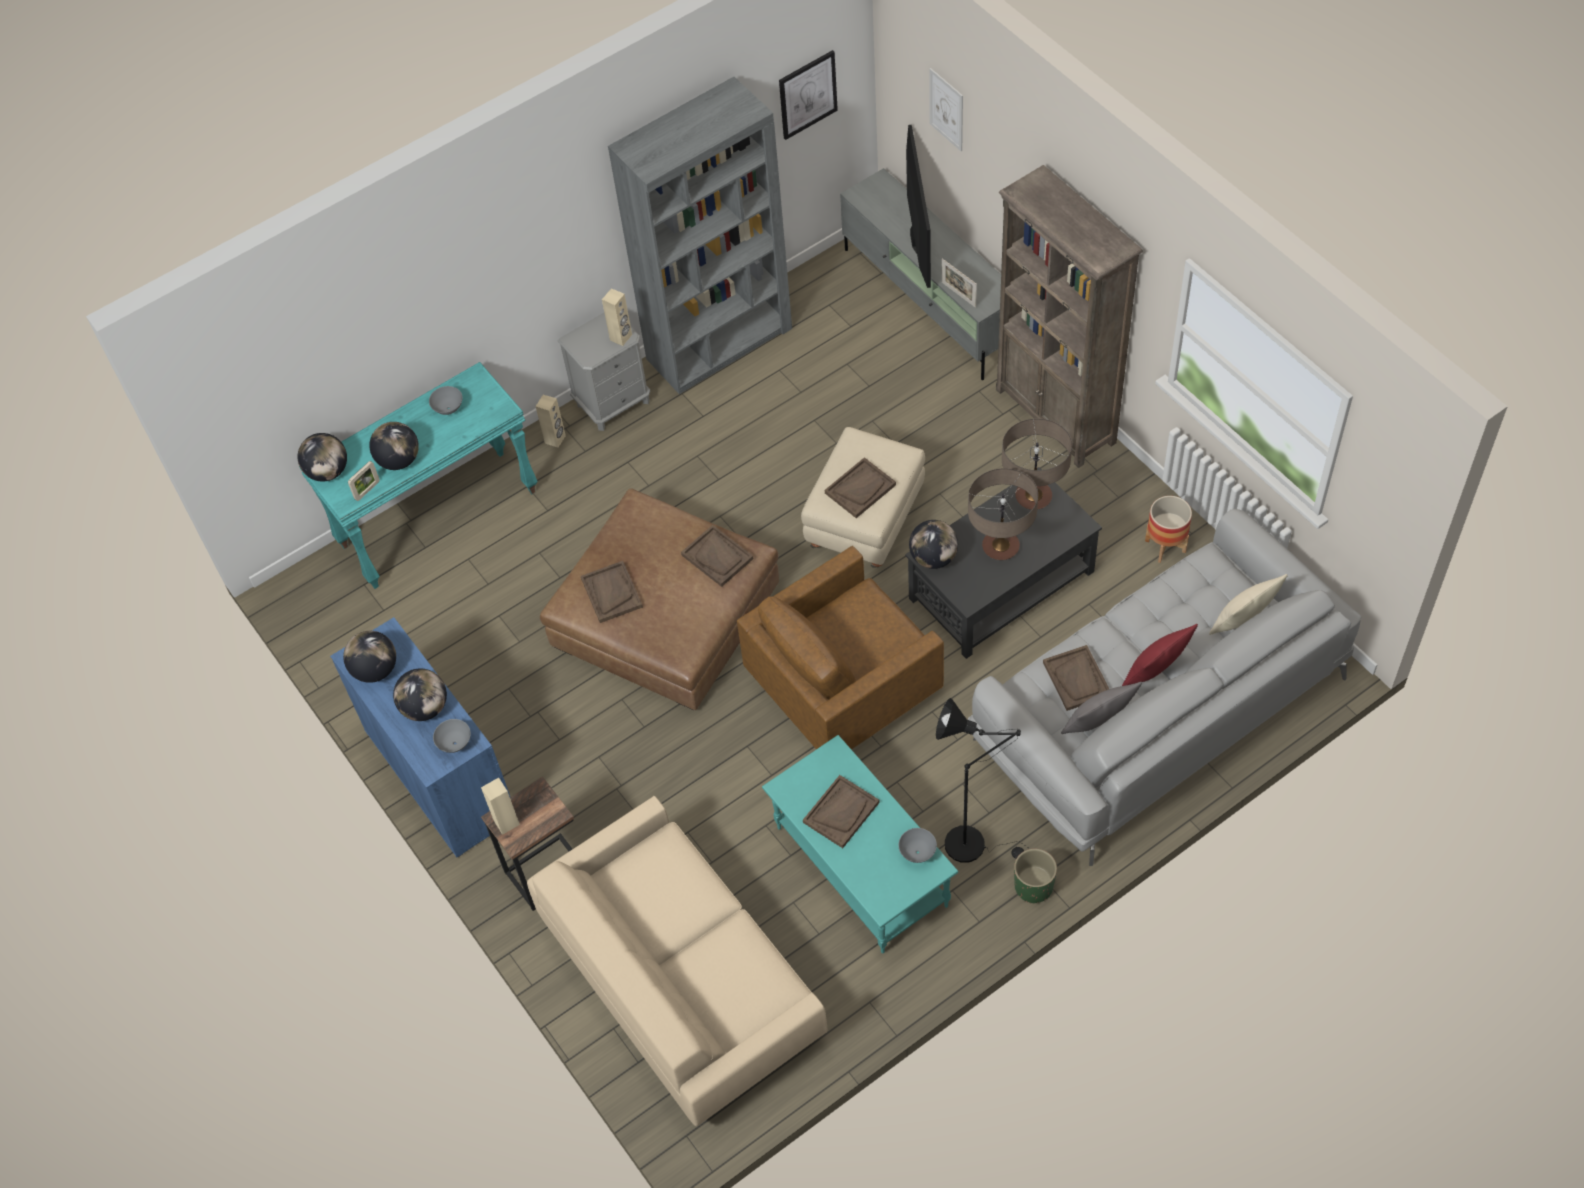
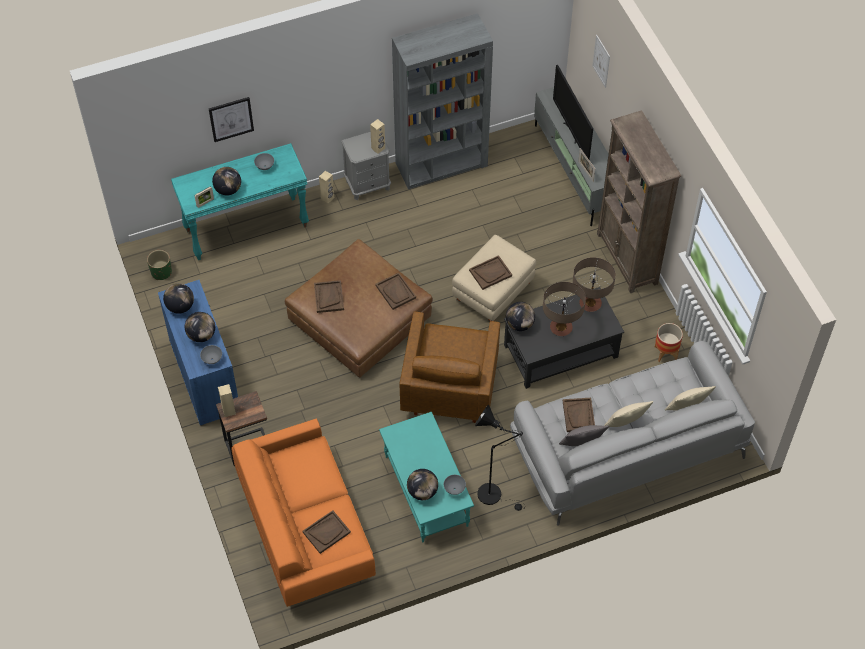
camera: 10 degrees right, 0 degrees up
globe [297,433,347,482] -> globe moved to [407,469,438,500]
beige sofa [527,796,828,1126] -> orange sofa [232,418,376,607]
brown armchair [737,546,944,750] -> brown armchair turned 60 degrees counterclockwise [399,312,500,423]
picture [779,50,838,140] -> picture moved to [209,97,254,142]
brown tray [803,775,880,848] -> brown tray moved to [303,510,351,554]
television [906,125,931,288] -> television turned 150 degrees clockwise [553,65,593,160]
green planter [1014,849,1057,904] -> green planter moved to [147,250,172,280]
red pillow [1122,624,1198,686] -> beige pillow [604,401,653,427]

